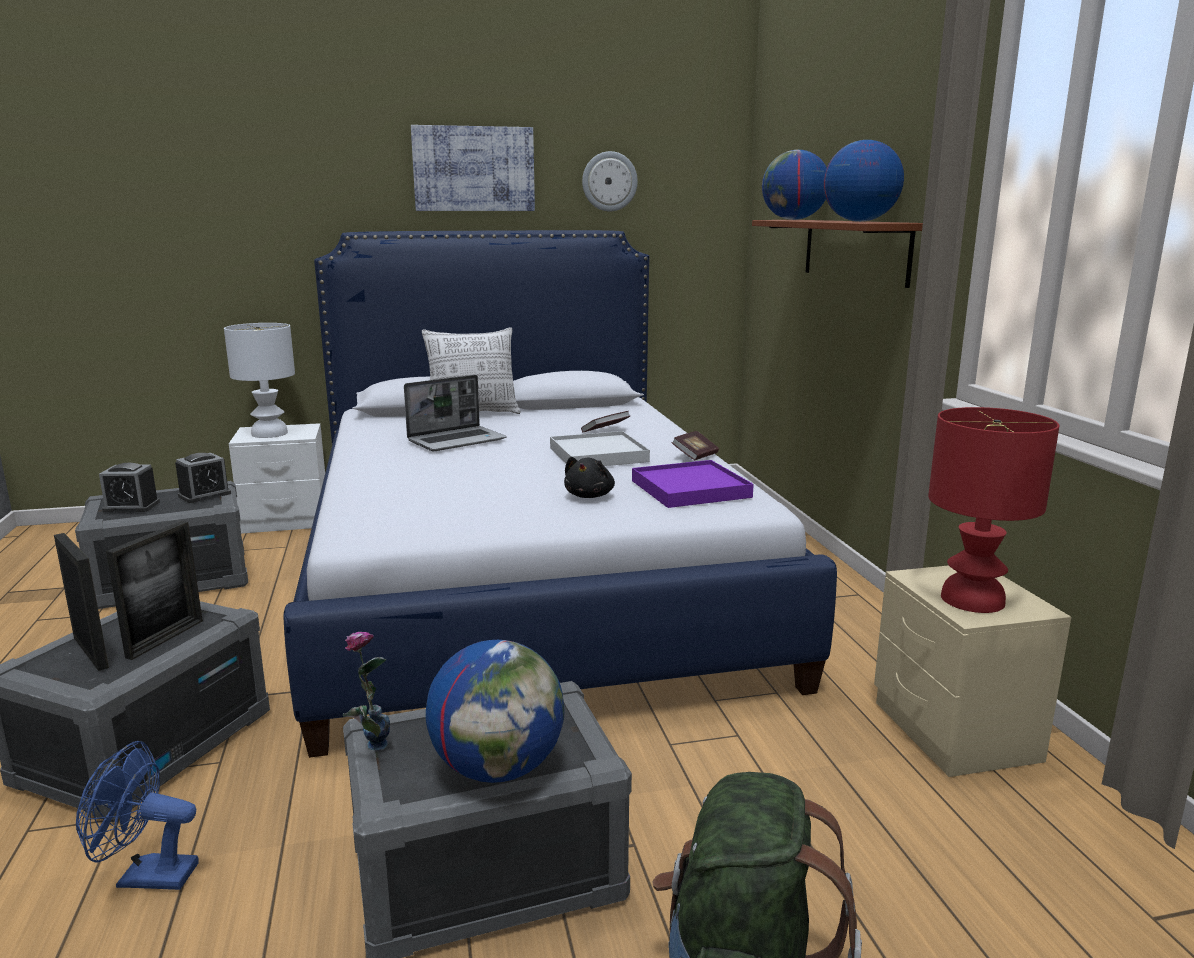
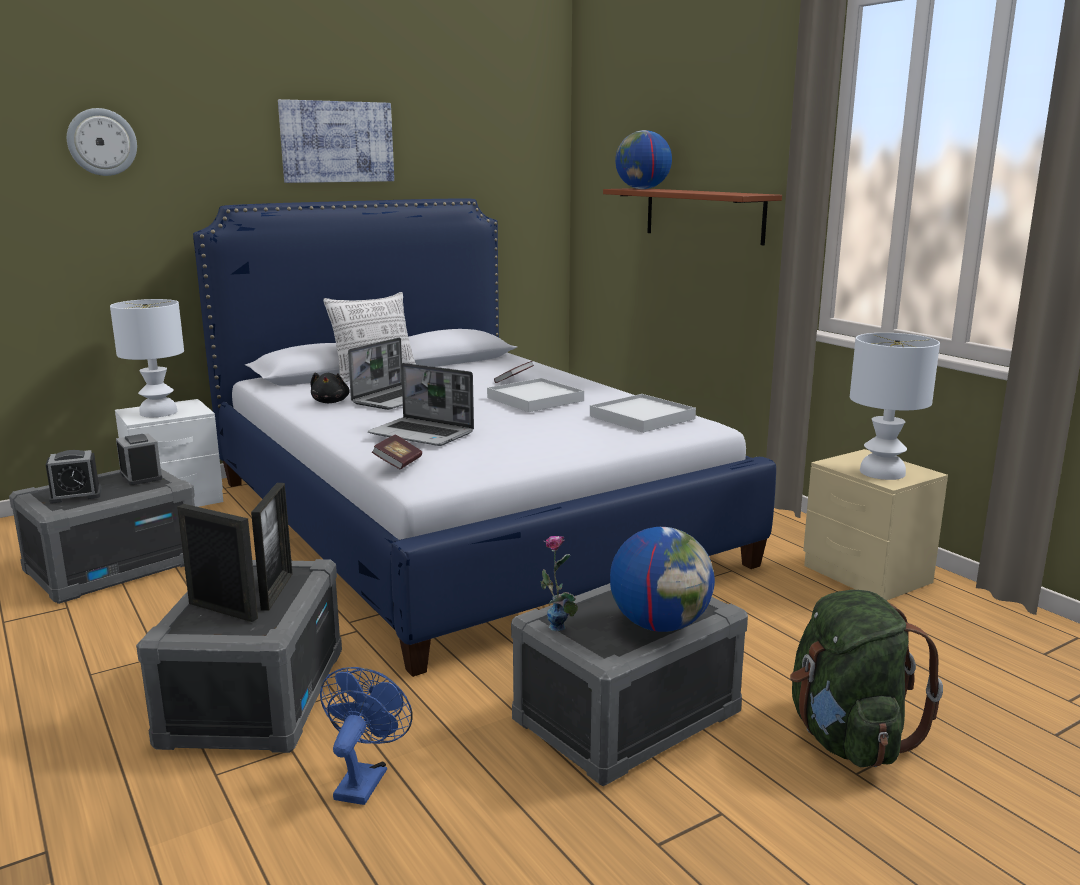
camera: 20 degrees left, 0 degrees up
blue fan [76,741,199,890] -> blue fan turned 120 degrees clockwise [320,667,412,805]
alarm clock [175,453,231,503] -> alarm clock turned 60 degrees counterclockwise [116,433,162,485]
black plush toy [564,457,615,498] -> black plush toy moved to [311,373,350,403]
wall clock [582,151,638,211] -> wall clock moved to [67,108,137,176]
purple tray [632,460,754,508] -> white tray [590,394,696,433]
book [672,431,719,460] -> book moved to [372,434,422,469]
globe [823,140,904,222] -> none
red table lamp [928,407,1060,613] -> white table lamp [850,333,940,480]
none -> laptop [368,363,474,446]

